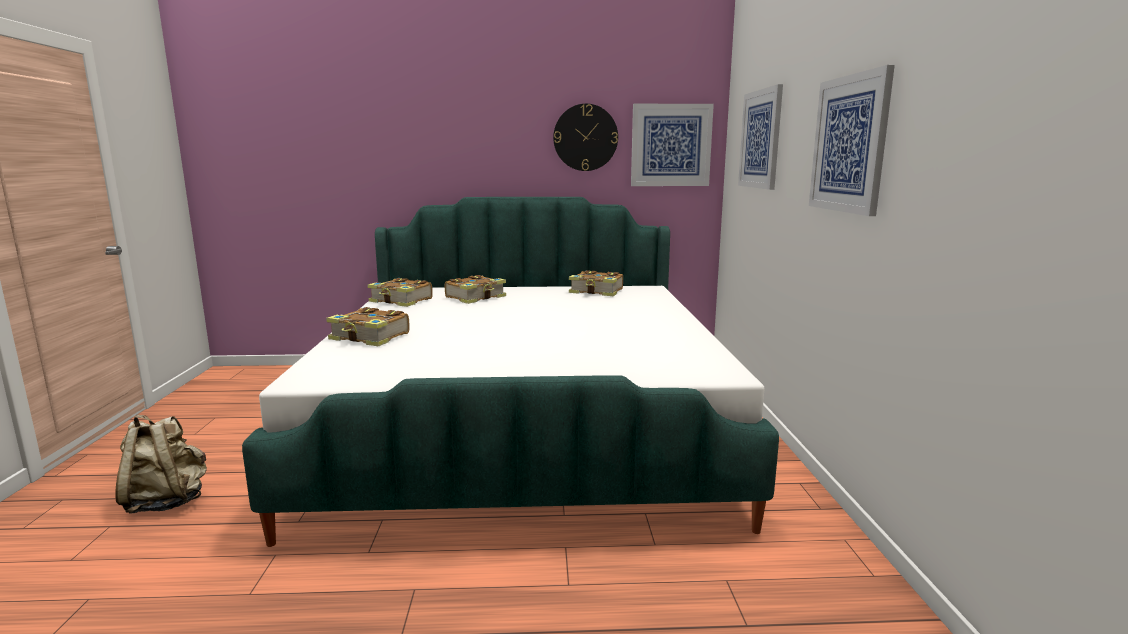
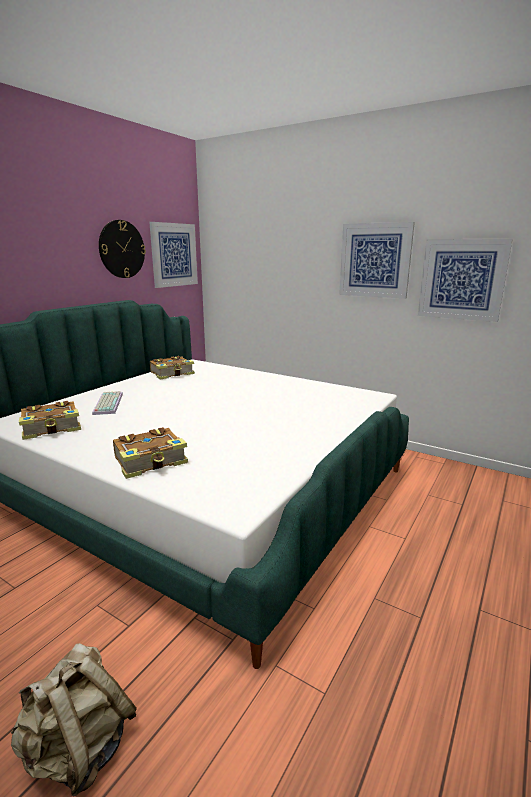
camera: 55 degrees left, 5 degrees up
book [445,275,506,304] -> keyboard [92,391,123,415]
picture [738,84,783,190] -> picture moved to [418,239,513,322]

